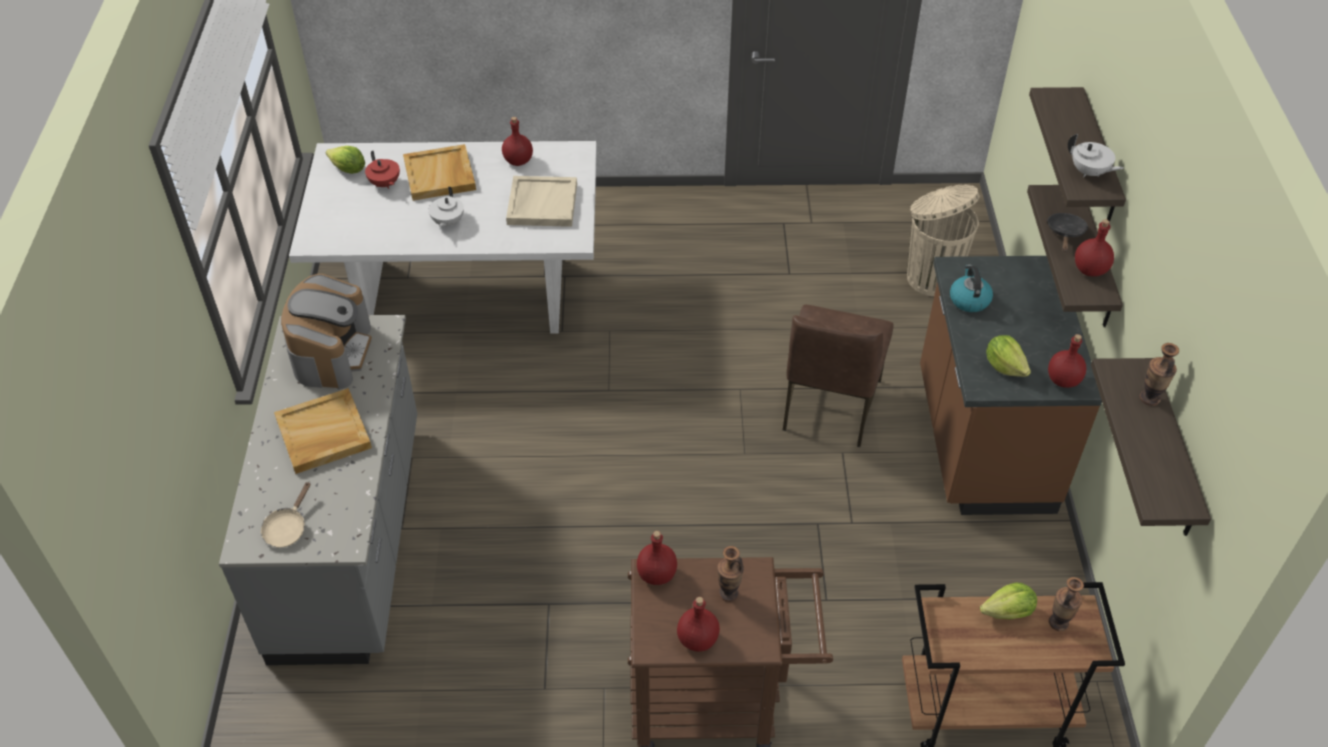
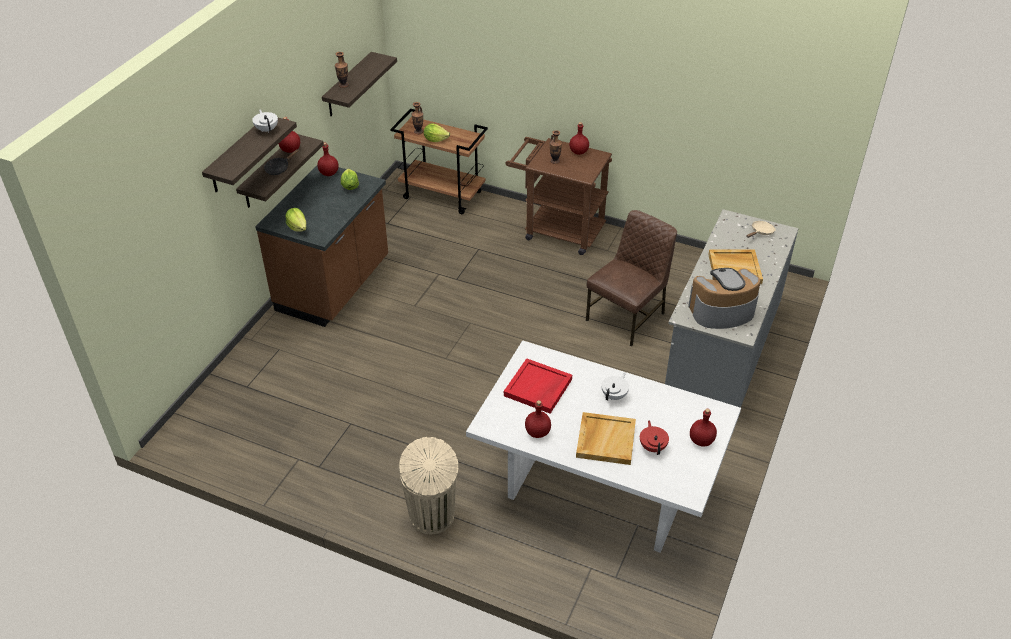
camera: 155 degrees left, 5 degrees down
coffee machine [281,274,372,389] -> coffee machine turned 45 degrees clockwise [688,268,761,329]
lettuce [326,146,365,174] -> lettuce moved to [285,208,306,232]
beige tray [506,176,577,227] -> red tray [504,358,572,414]
red bottle [637,531,677,585] -> red bottle moved to [690,409,717,447]
brown chair [783,305,894,447] -> brown chair moved to [586,210,677,346]
beige trash can [907,185,980,297] -> beige trash can moved to [399,437,458,534]
kettle [950,264,993,312] -> none

